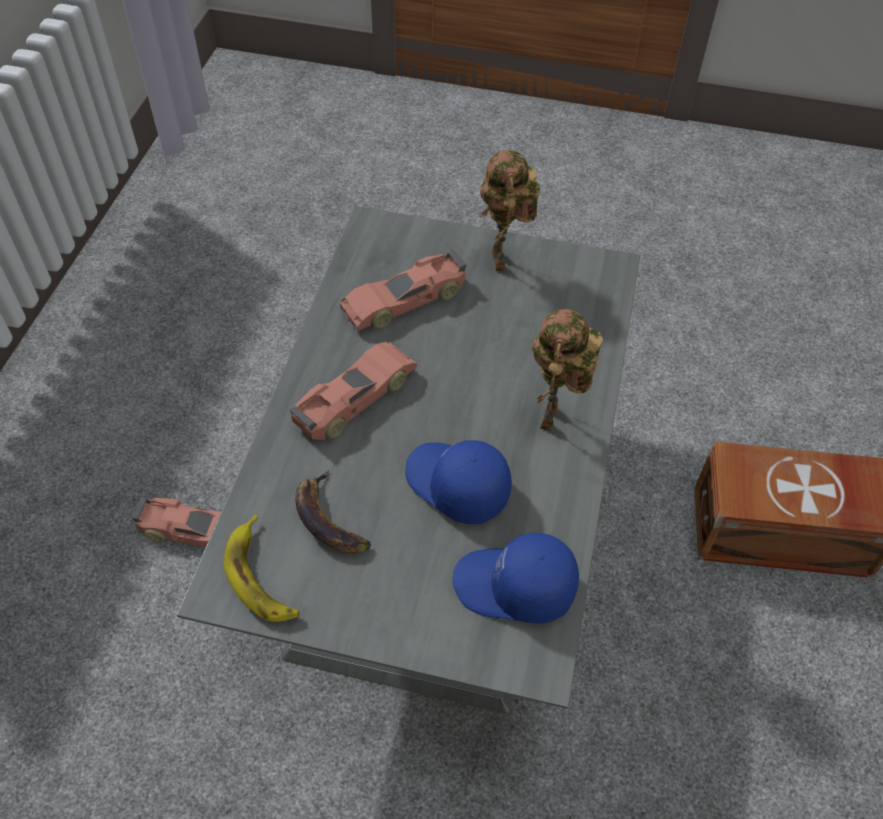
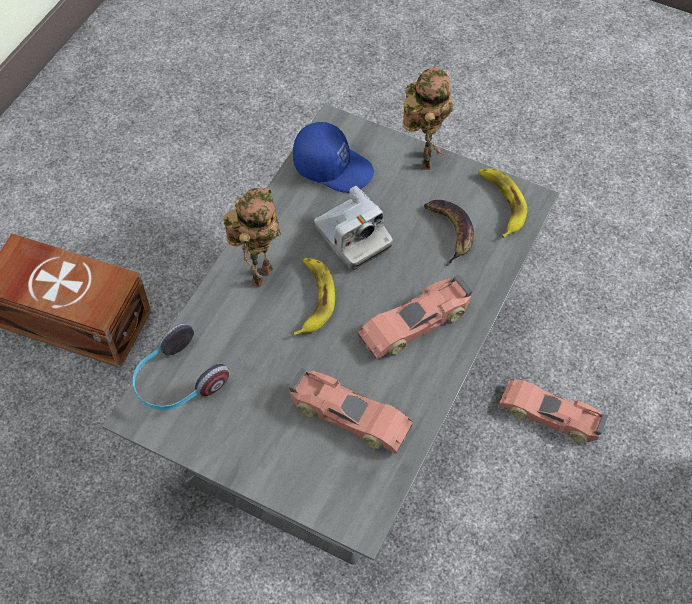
camera: 165 degrees left, 5 degrees up
toy car [340,249,467,331] -> toy car turned 45 degrees clockwise [289,368,413,454]
blue cap [405,440,512,524] -> camera [314,186,393,270]
toy robot [480,150,540,271] -> toy robot moved to [402,67,453,170]
none -> headphones [133,324,230,410]
none -> banana [293,258,335,335]

